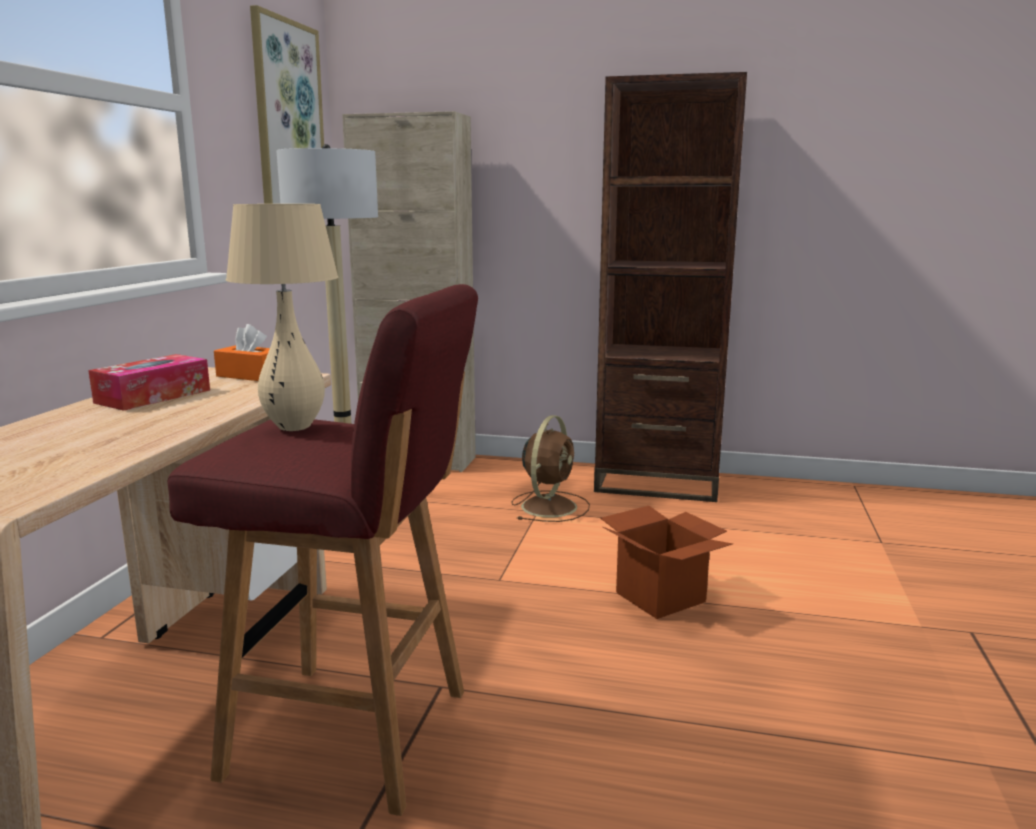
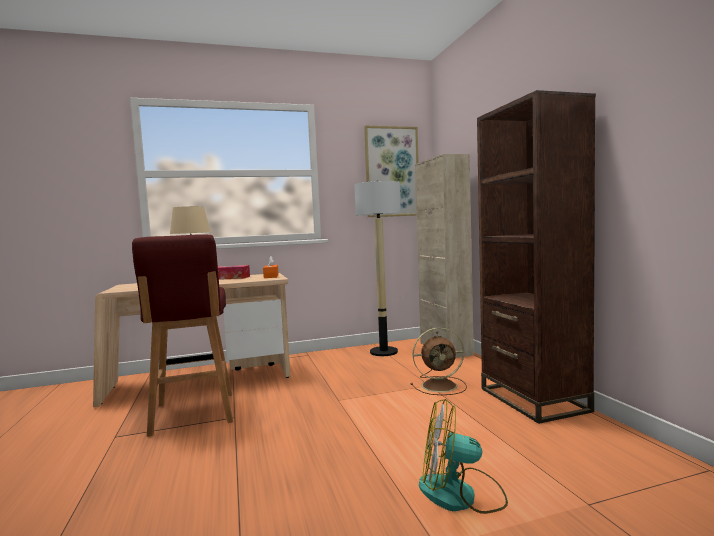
camera: 60 degrees right, 10 degrees down
cardboard box [600,506,733,619] -> none
none -> fan [419,399,508,514]

